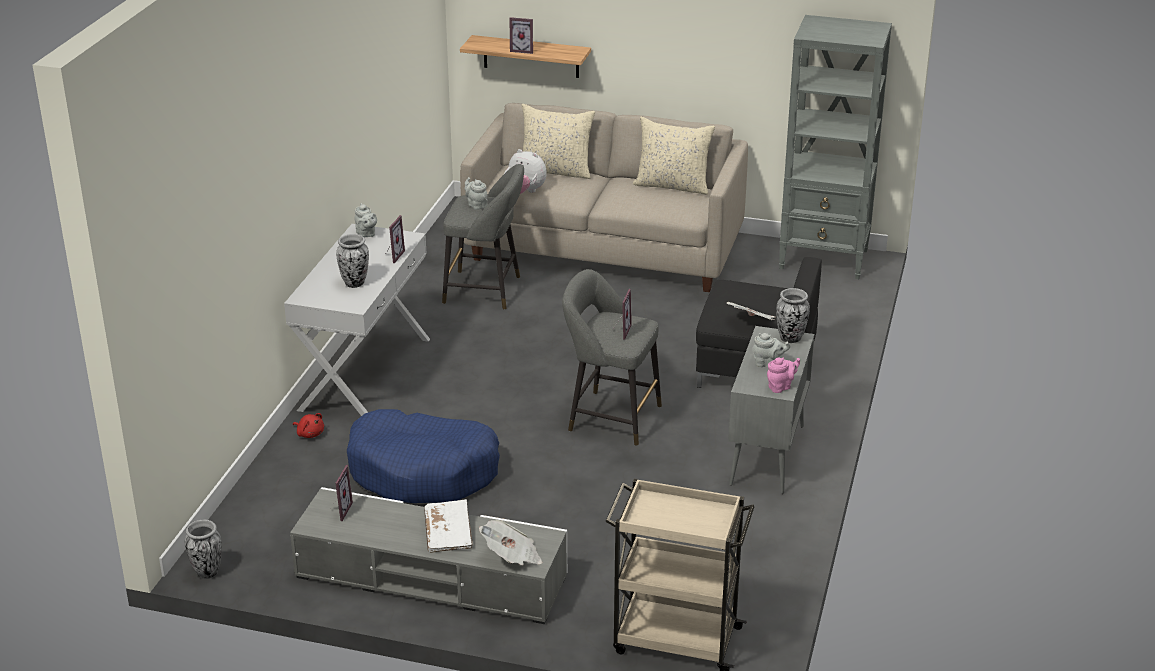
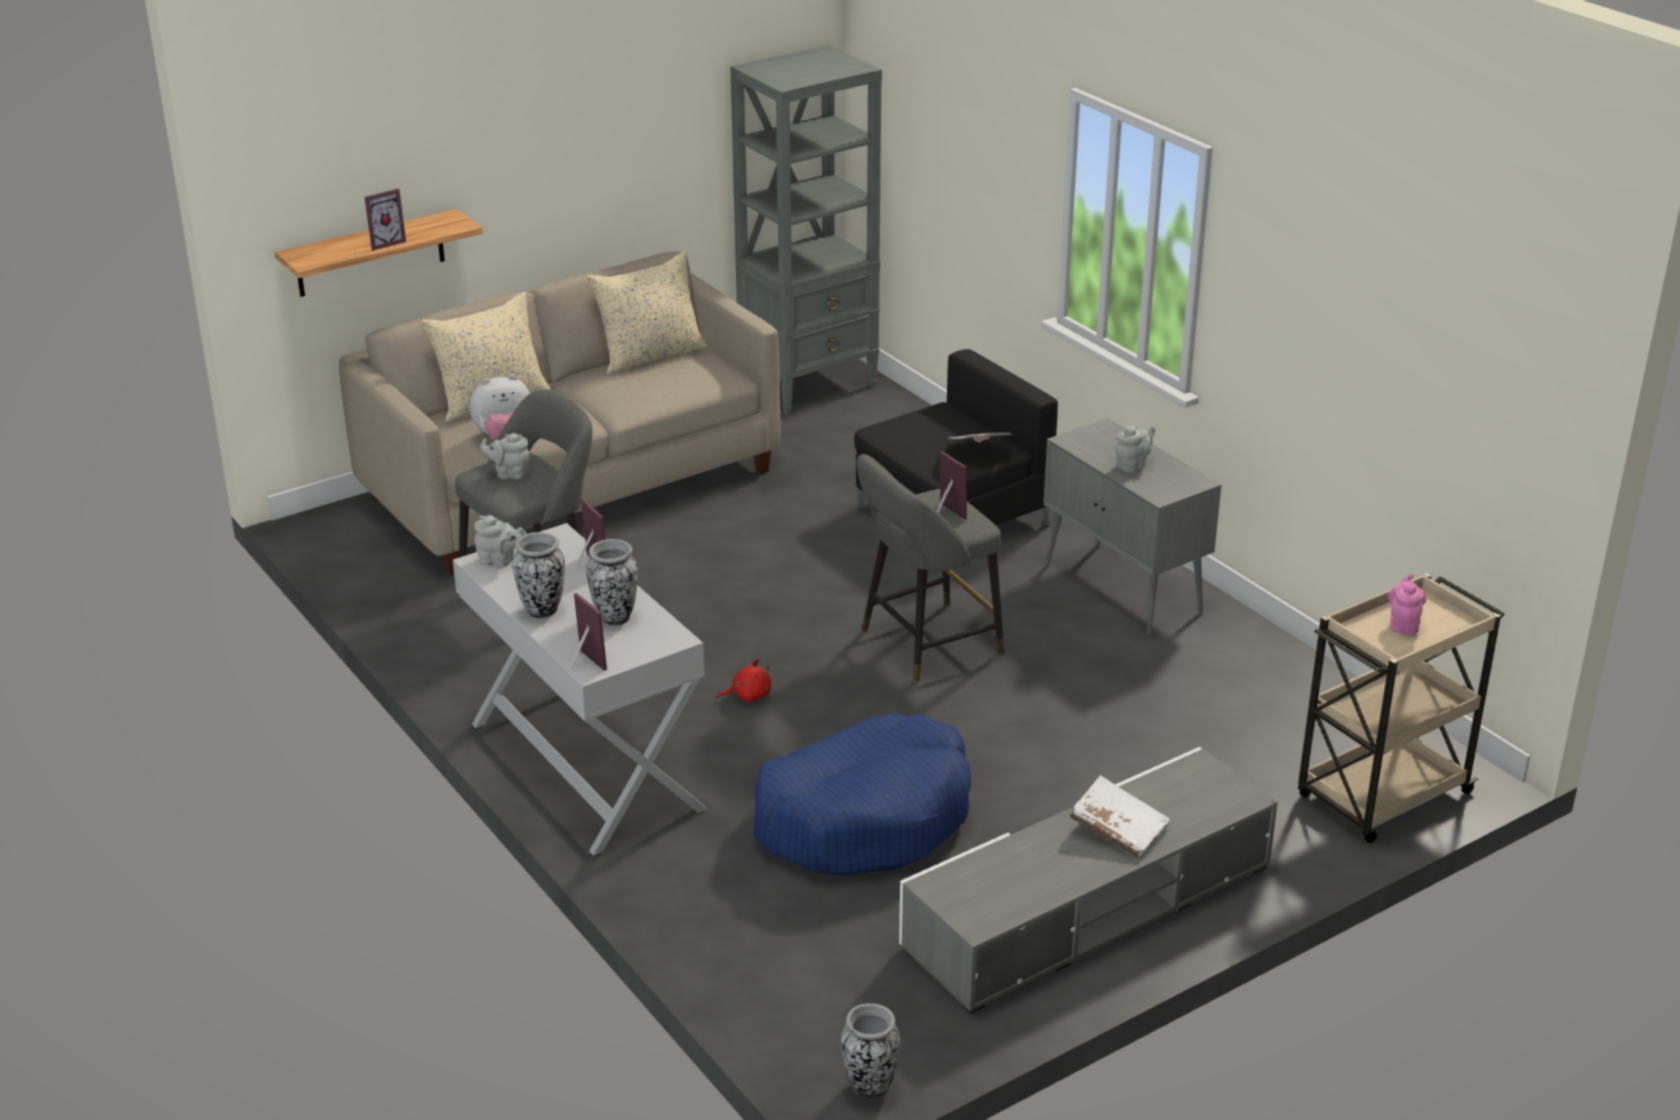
camera: 50 degrees left, 0 degrees up
red plush toy [293,413,324,438] -> red plush toy moved to [717,658,771,702]
picture frame [334,465,353,521] -> picture frame moved to [570,593,607,671]
newspaper [479,520,543,565] -> none
pink teapot [767,357,800,393] -> pink teapot moved to [1388,573,1426,635]
vase [776,288,810,343] -> vase moved to [512,532,565,618]

